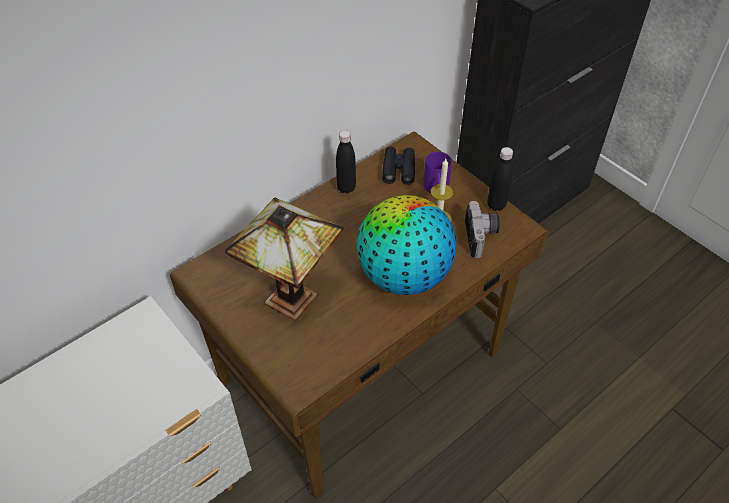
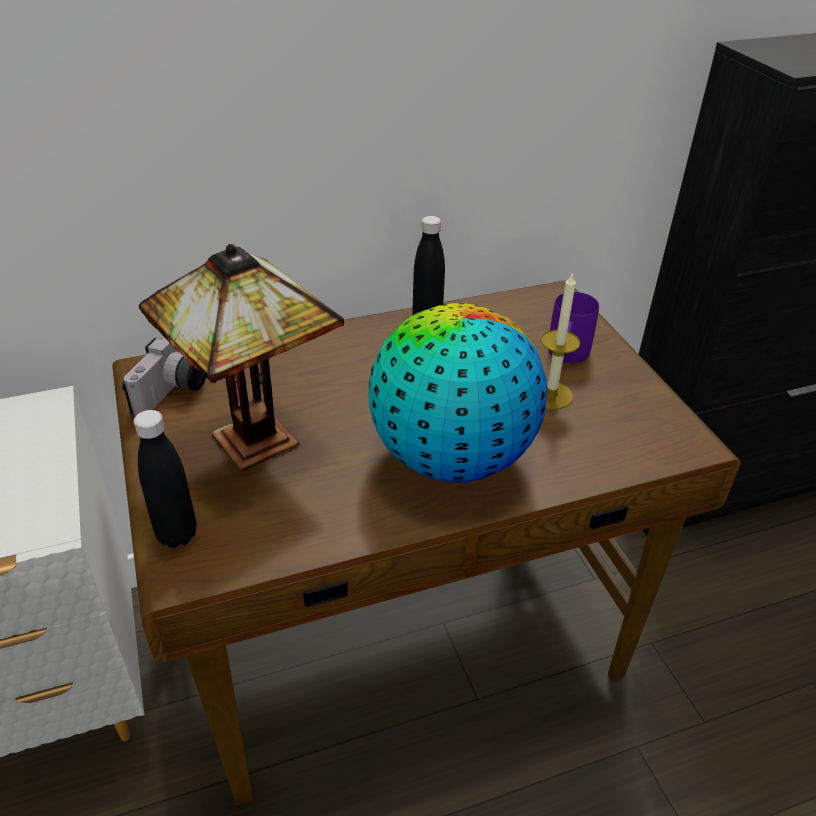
camera: 20 degrees right, 10 degrees down
black binoculars [382,147,415,185] -> none
camera [465,201,500,258] -> camera moved to [122,337,206,416]
black bottle [487,147,513,211] -> black bottle moved to [134,410,197,548]

